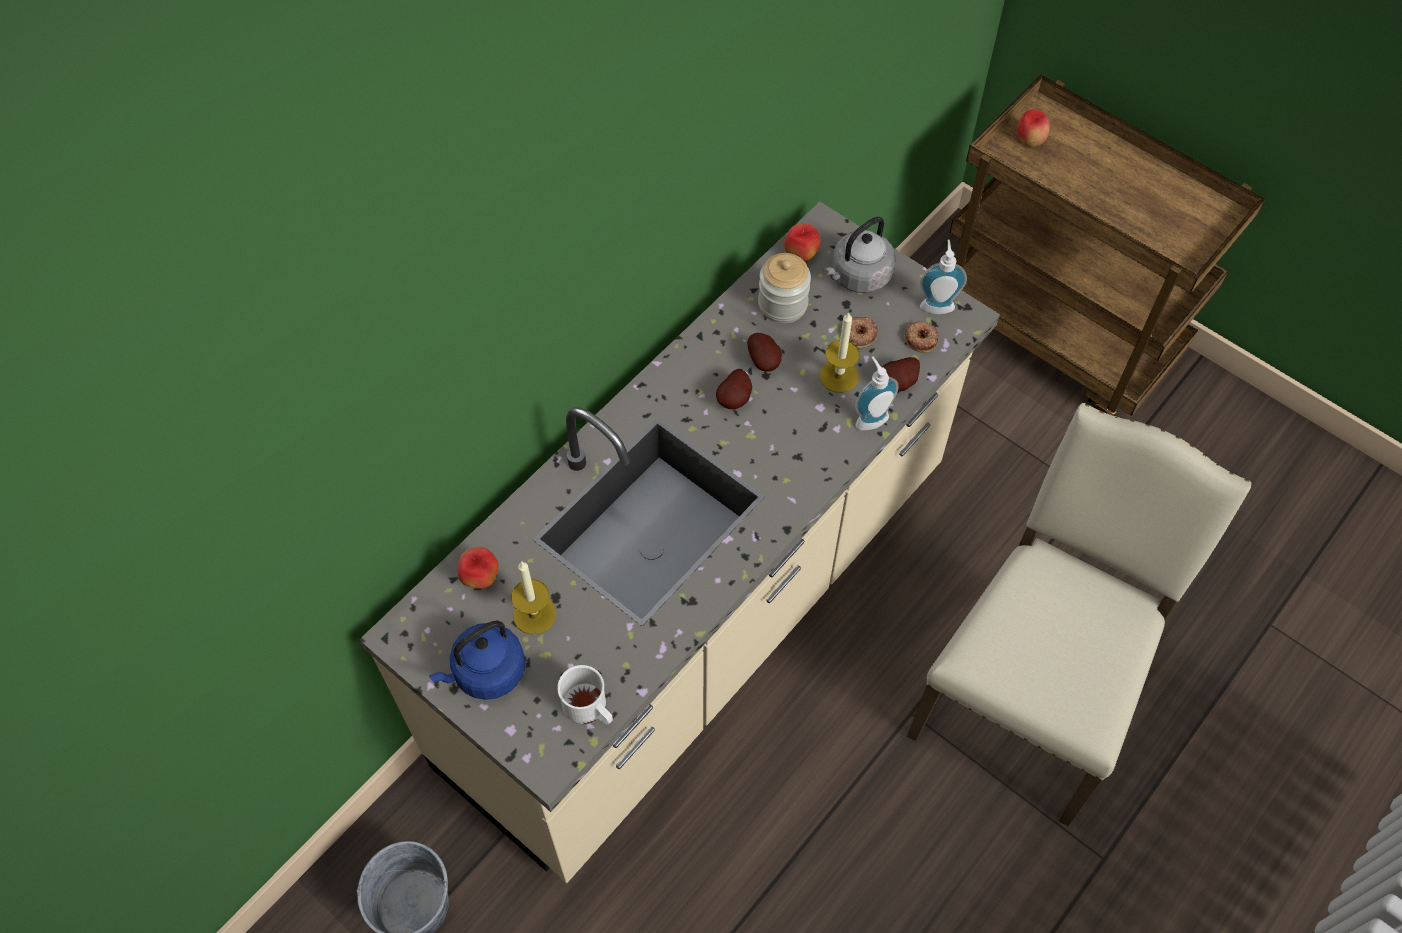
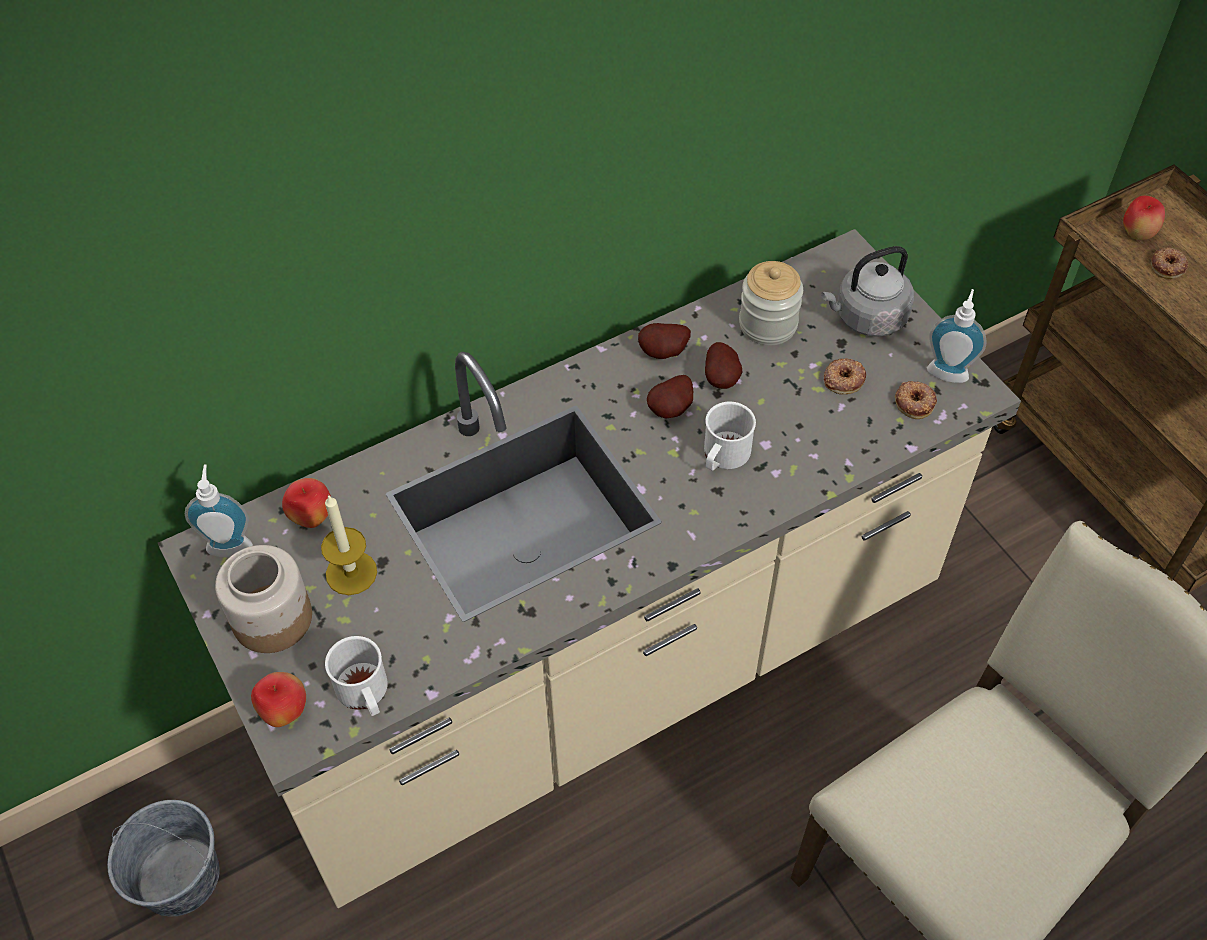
camera: 20 degrees right, 5 degrees down
blue kettle [429,621,525,700] -> jar [215,545,312,653]
apple [784,223,821,261] -> apple moved to [251,672,306,727]
candle [820,312,860,393] -> none
soap dispenser [855,357,898,430] -> soap dispenser moved to [185,464,253,558]
potato [882,357,920,392] -> potato moved to [638,323,691,359]
none -> white mug [704,402,756,471]
none -> donut [1150,247,1188,279]

